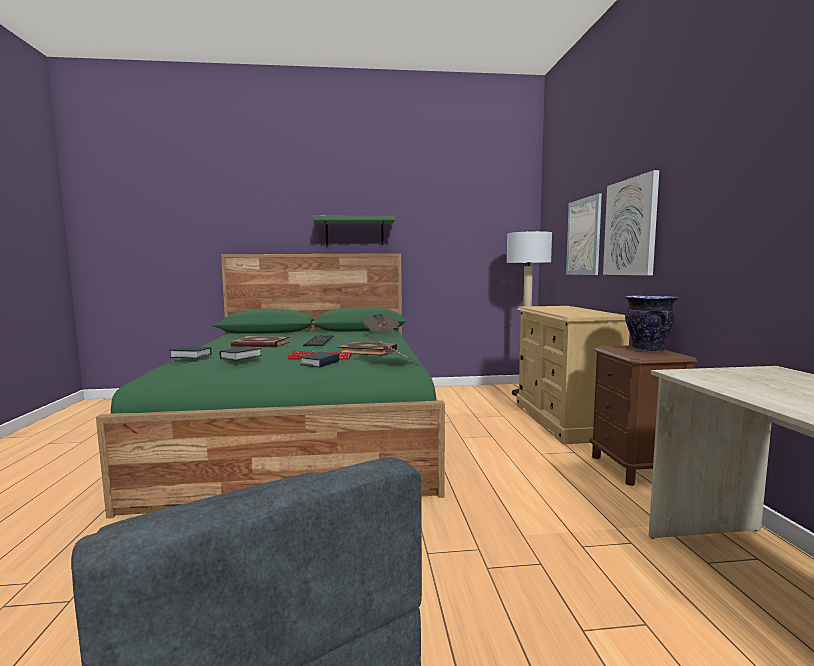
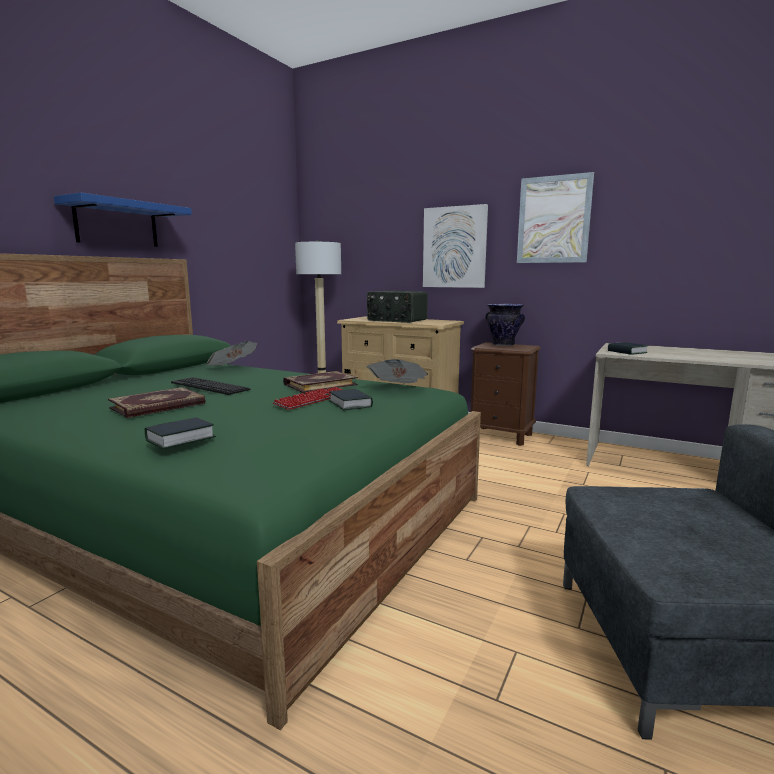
camera: 55 degrees left, 5 degrees up
book [220,347,262,361] -> book moved to [608,342,648,355]
green shelf [313,216,395,245] -> blue shelf [54,193,192,247]
picture [566,193,602,275] -> picture moved to [517,172,594,263]
none -> radio [367,291,428,323]

